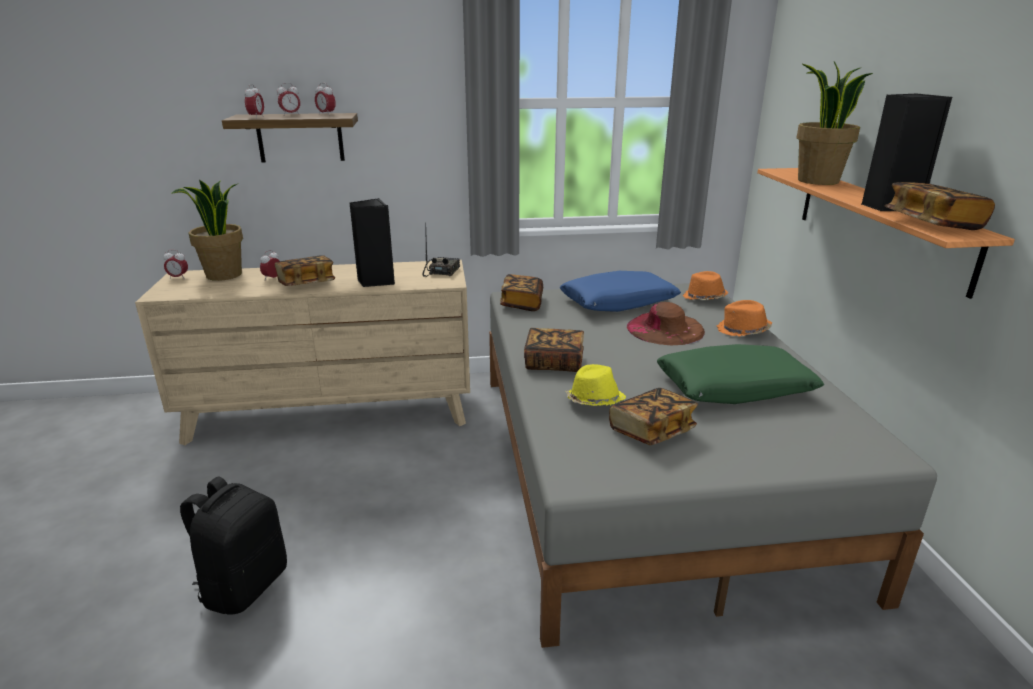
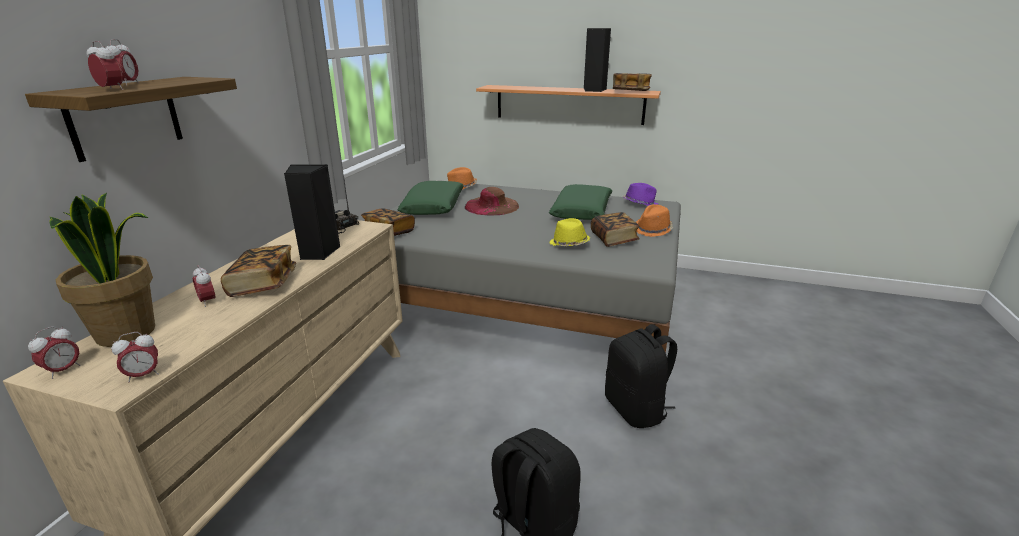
camera: 65 degrees left, 0 degrees up
alarm clock [315,83,336,114] -> alarm clock moved to [111,332,158,382]
book [524,328,584,372] -> none
blue pillow [560,271,681,312] -> green pillow [397,181,464,215]
orange hat [717,300,772,337] -> orange hat moved to [636,204,673,237]
potted plant [796,61,873,185] -> none
none -> black backpack [605,324,677,428]
none -> purple hat [623,183,658,206]

